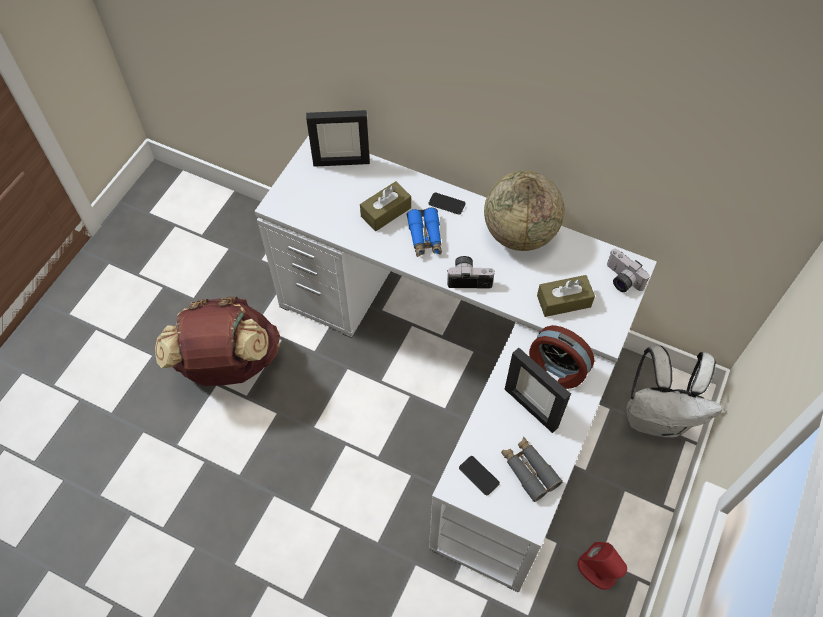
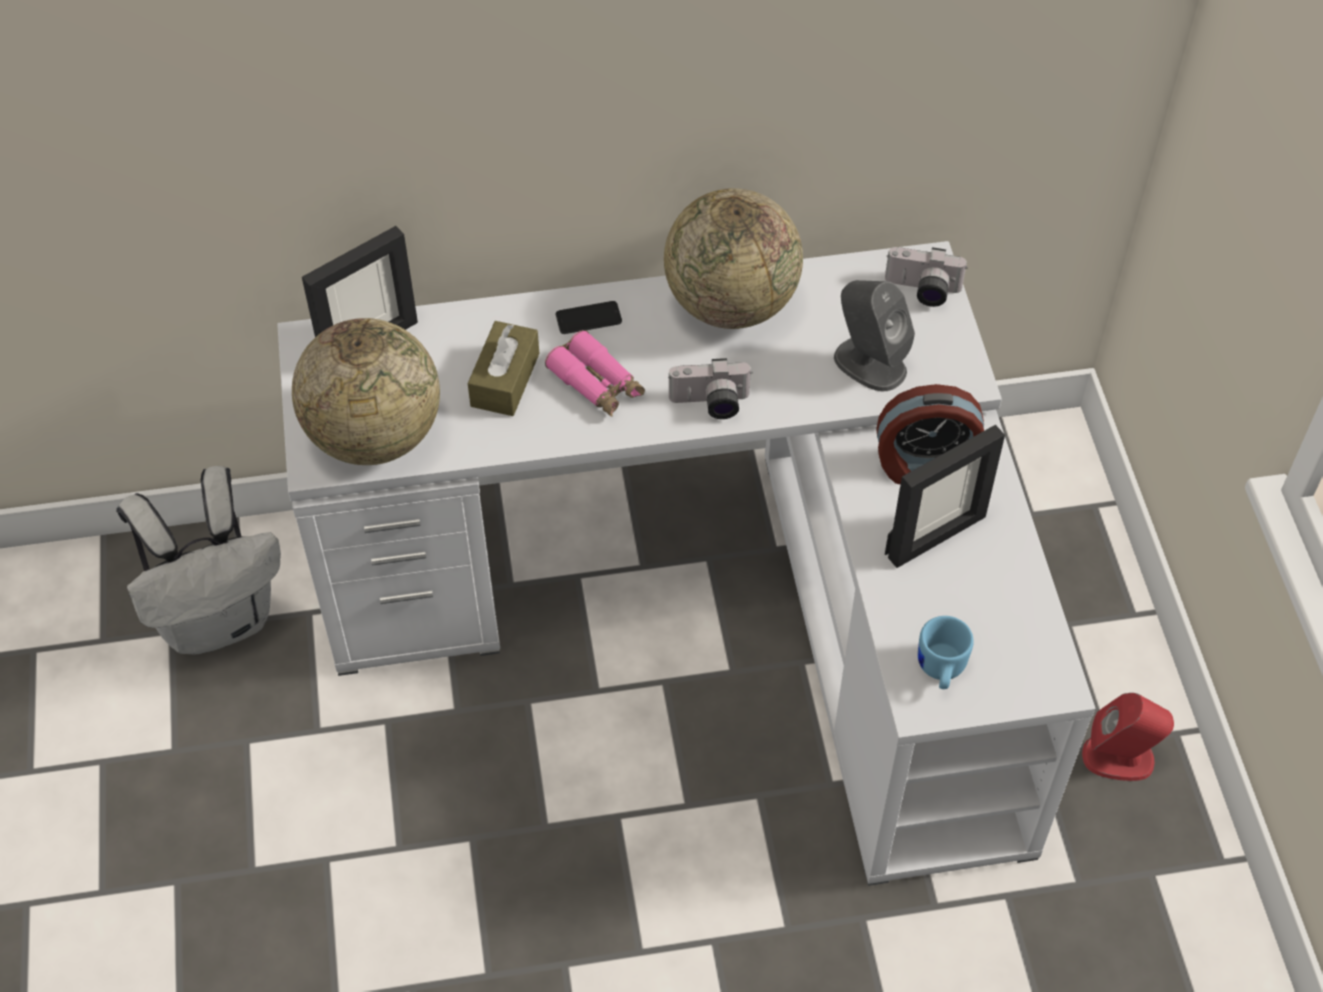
camera: 35 degrees left, 5 degrees down
brown backpack [155,296,280,386] -> none
blue binoculars [407,207,442,257] -> pink binoculars [545,330,645,417]
camera [447,256,495,289] -> camera turned 150 degrees counterclockwise [668,358,753,419]
phone [459,456,500,495] -> blue mug [918,616,974,689]
grey binoculars [501,437,563,502] -> none
picture frame [505,348,571,433] -> picture frame turned 45 degrees counterclockwise [885,425,1005,568]
brown tissue box [537,275,595,317] -> grey speaker [834,280,915,391]
white backpack [626,345,722,438] -> white backpack moved to [116,466,281,655]
none -> globe [292,318,440,465]

